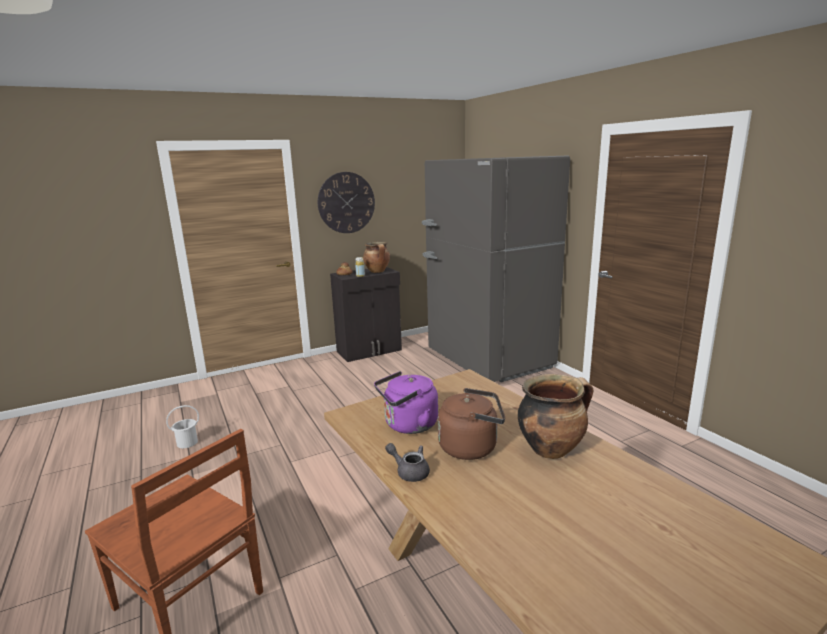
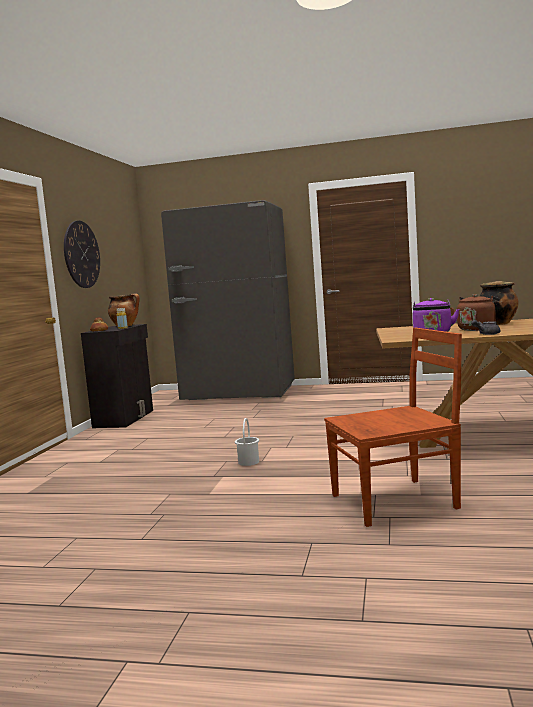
camera: 50 degrees left, 10 degrees down
white bucket [166,405,199,448] -> white bucket moved to [235,418,259,466]

